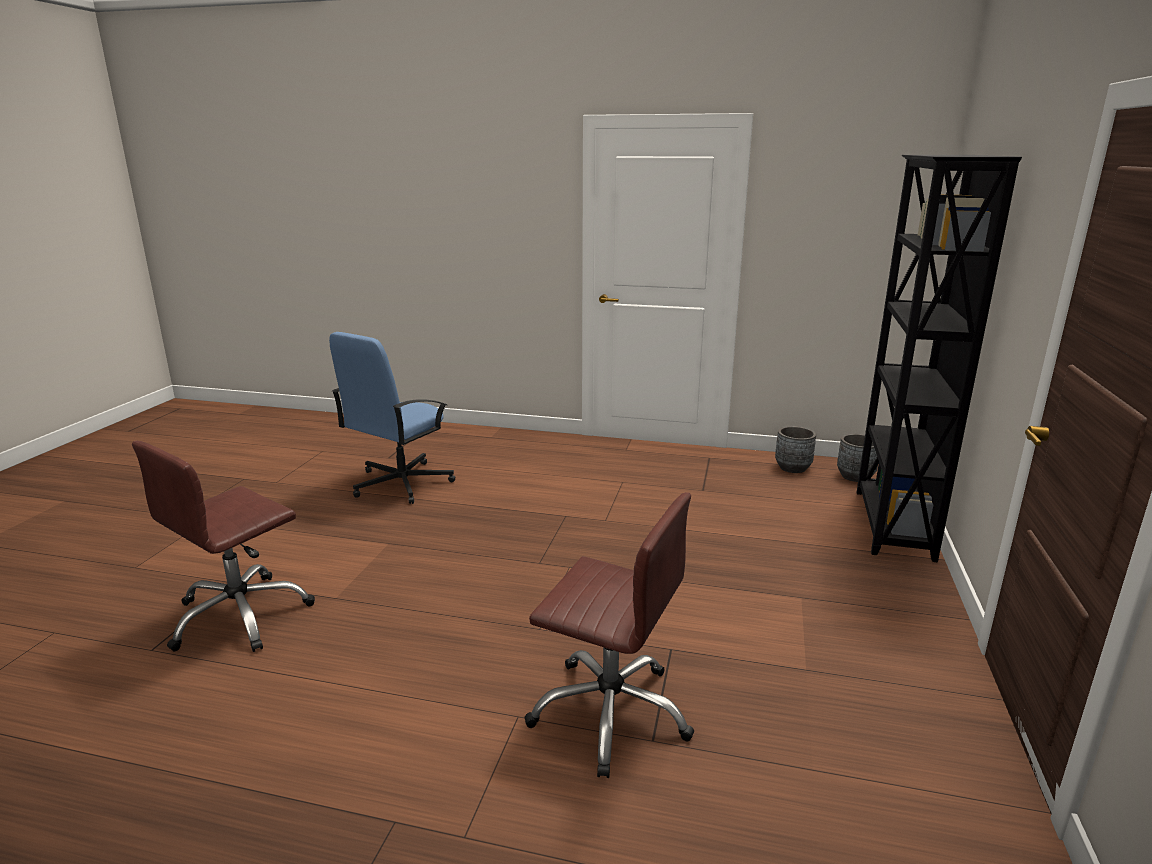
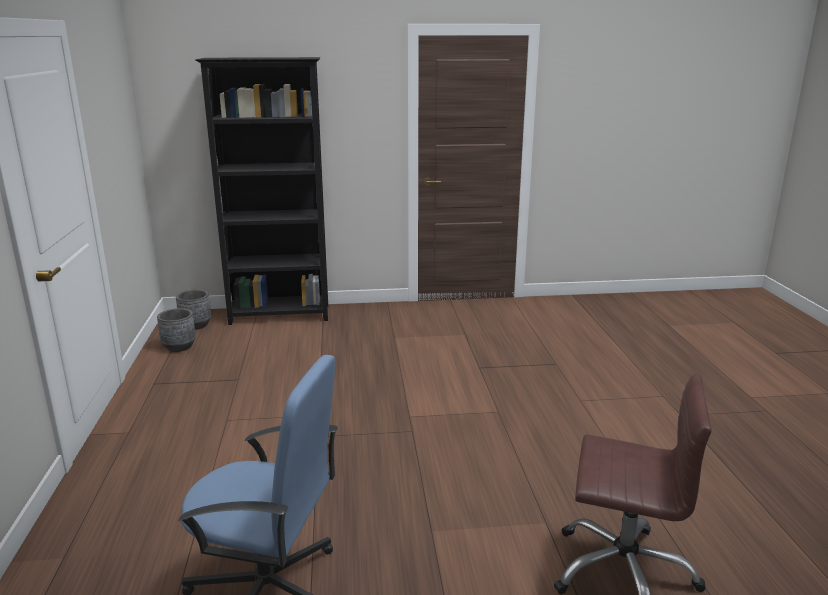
camera: 110 degrees left, 0 degrees up
brown office chair [525,492,694,778] -> none

